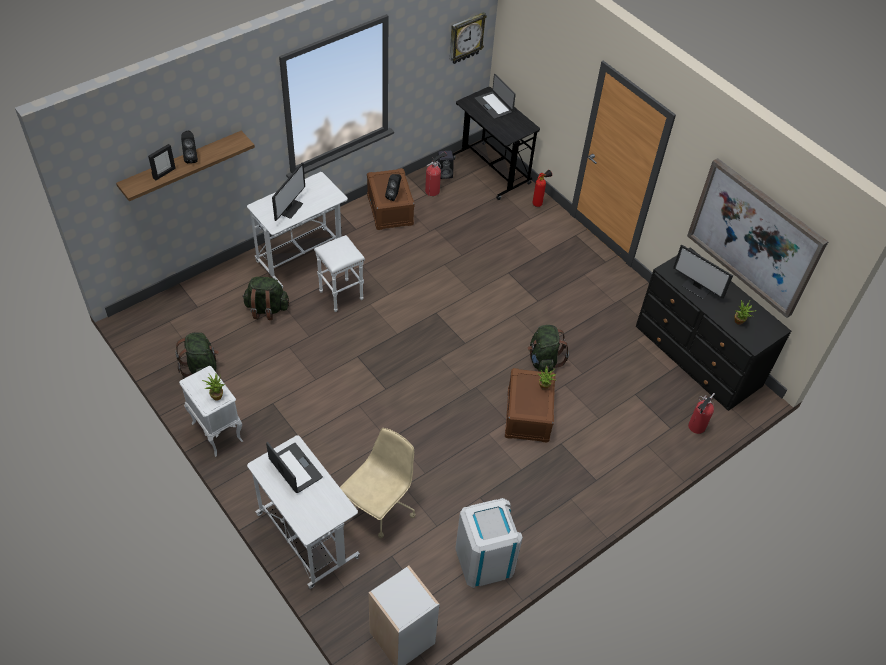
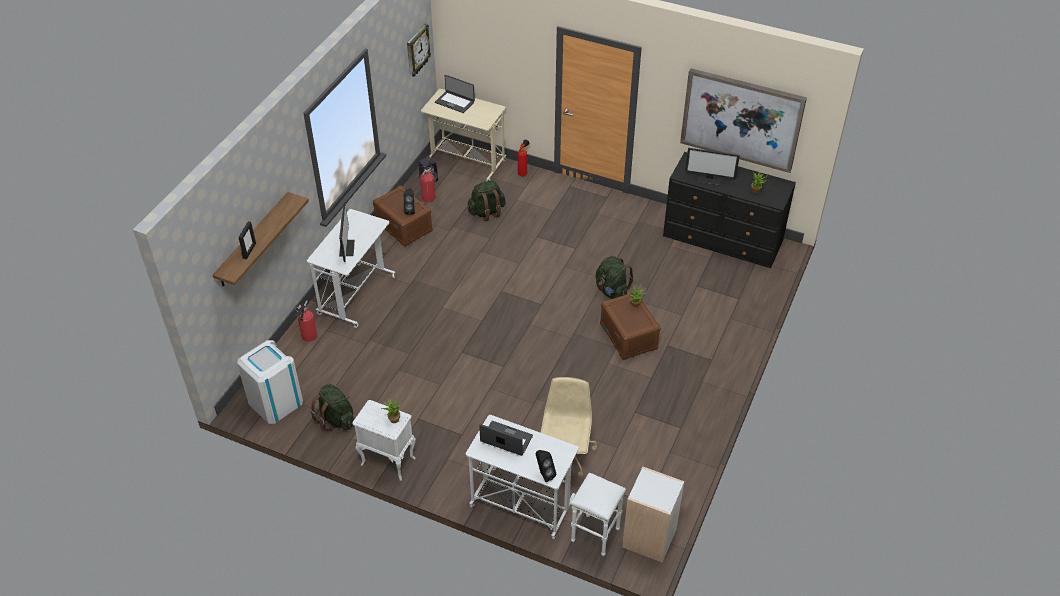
camera: 25 degrees left, 5 degrees down
black speaker [181,131,198,163] -> black speaker moved to [536,450,557,482]
green backpack [242,277,289,320] -> green backpack moved to [467,181,506,221]
white stool [314,235,365,312] -> white stool moved to [570,473,626,556]
black desk [453,87,540,200] -> beige desk [421,89,506,181]
white trash can [455,498,523,588] -> white trash can moved to [237,340,303,424]
fire extinguisher [688,393,715,434] -> fire extinguisher moved to [295,300,317,342]

